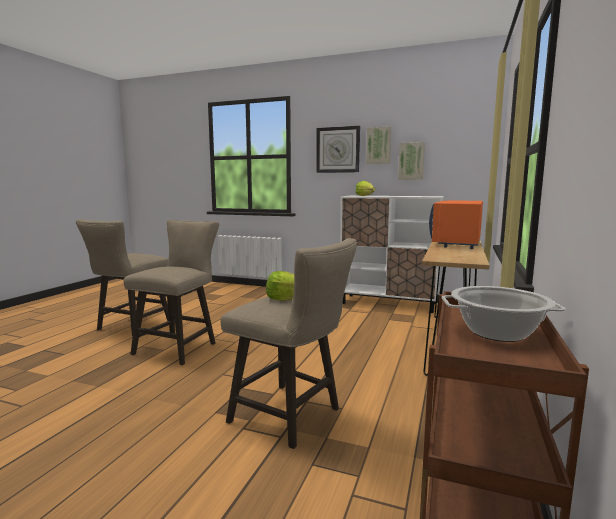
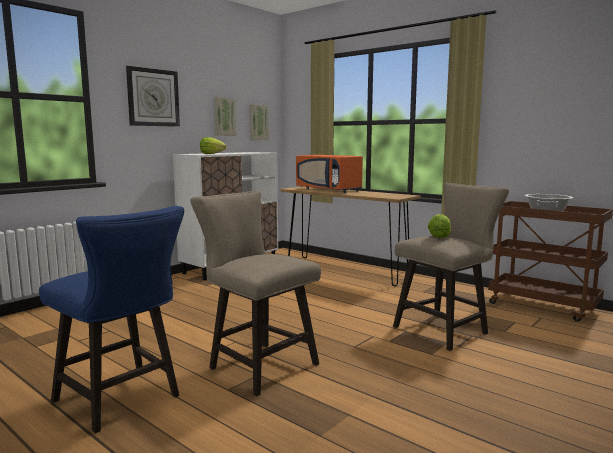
camera: 70 degrees left, 0 degrees up
beige stool [76,219,169,336] -> blue stool [39,206,184,433]
picture [366,126,392,164] -> picture moved to [249,104,269,140]

